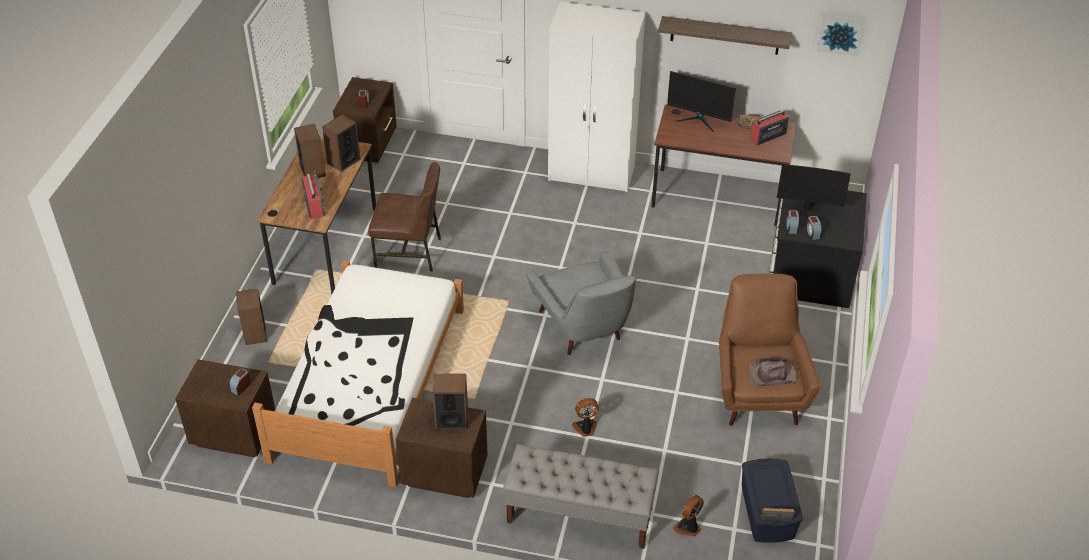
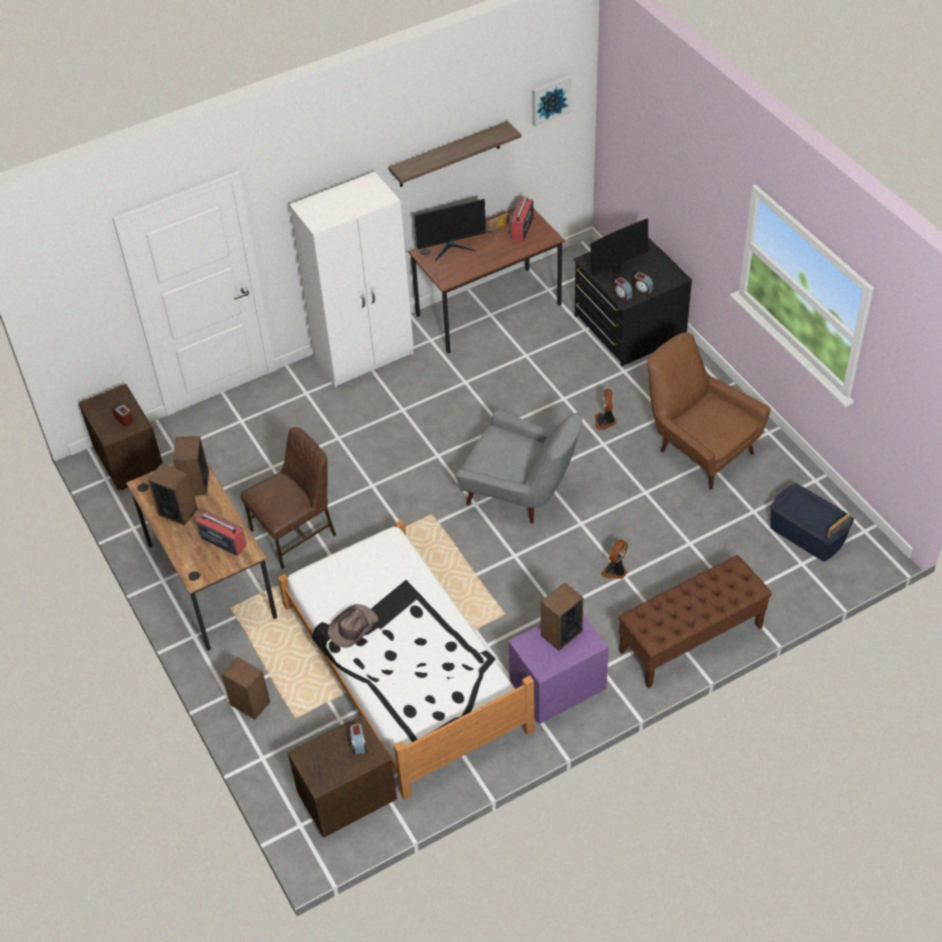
camera: 40 degrees left, 5 degrees up
brown nightstand [396,398,488,498] -> purple nightstand [508,615,609,724]
grey bench [503,444,659,549] -> brown bench [618,555,772,688]
fan [673,495,704,537] -> fan moved to [595,389,616,431]
brown hat [747,357,797,386] -> brown hat moved to [328,604,379,648]

